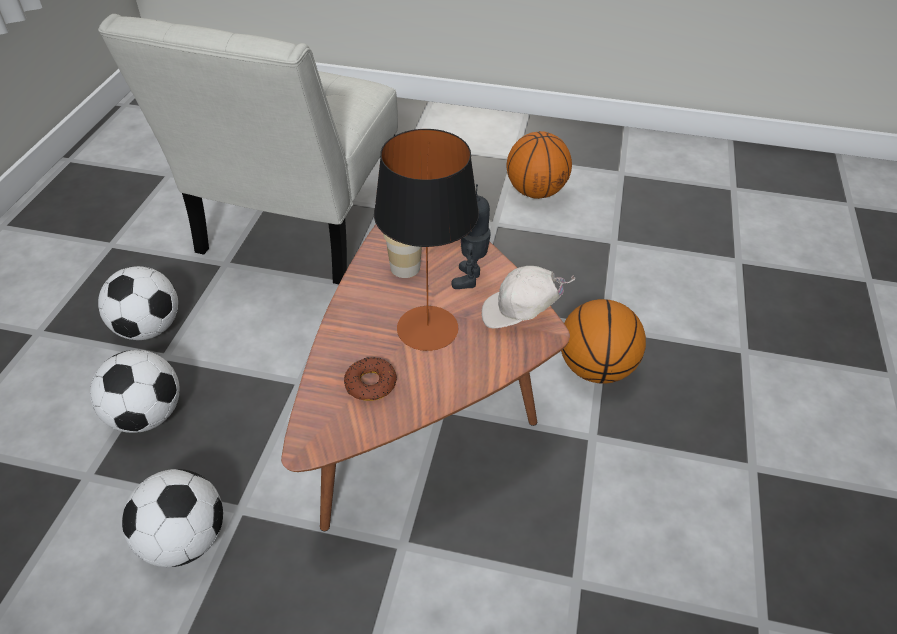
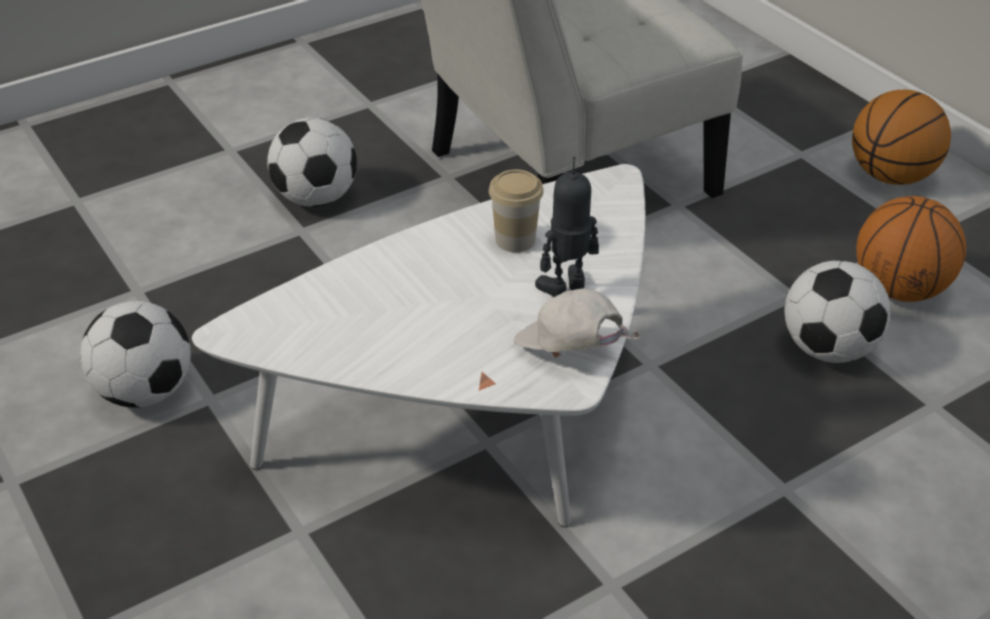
camera: 45 degrees right, 5 degrees down
football [90,350,180,433] -> football moved to [785,260,891,363]
brown coffee table [281,224,570,531] -> white coffee table [192,164,646,527]
donut [344,357,397,401] -> none
table lamp [374,129,479,351] -> none
basketball [561,299,646,384] -> basketball moved to [852,90,951,185]

